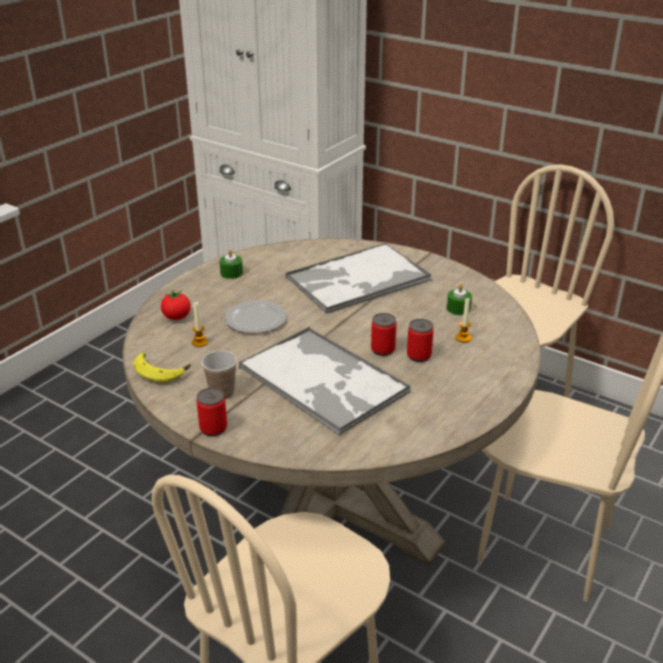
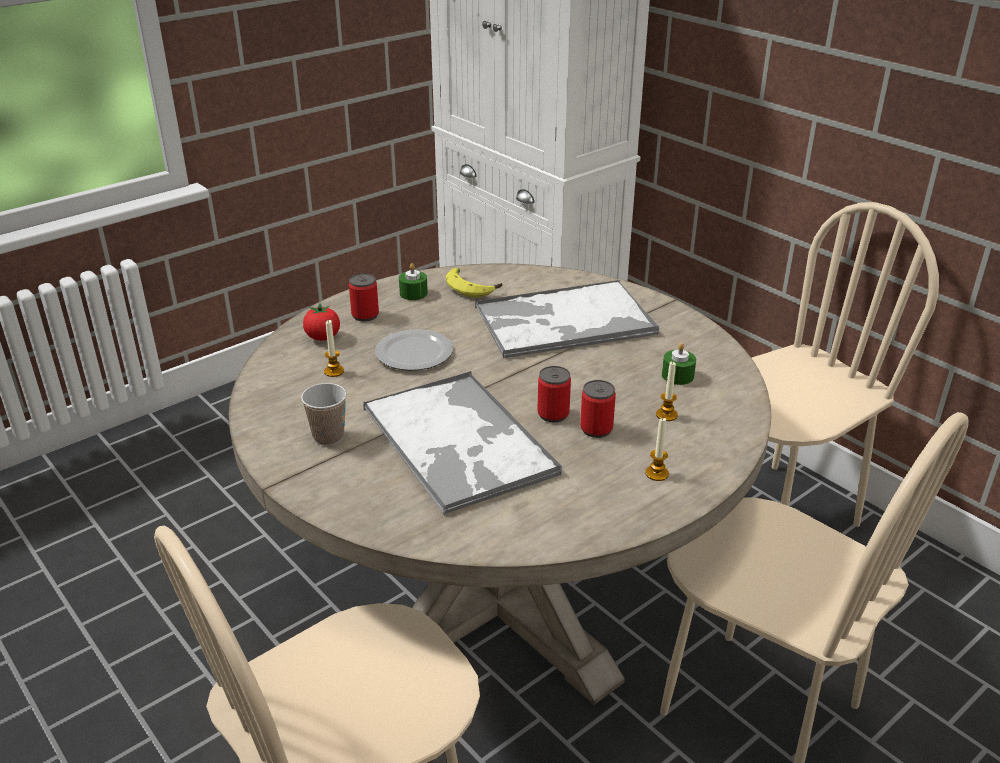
camera: 15 degrees right, 0 degrees up
banana [133,353,191,382] -> banana moved to [446,268,502,298]
can [196,388,227,436] -> can moved to [349,273,379,322]
none -> candle [645,418,669,481]

